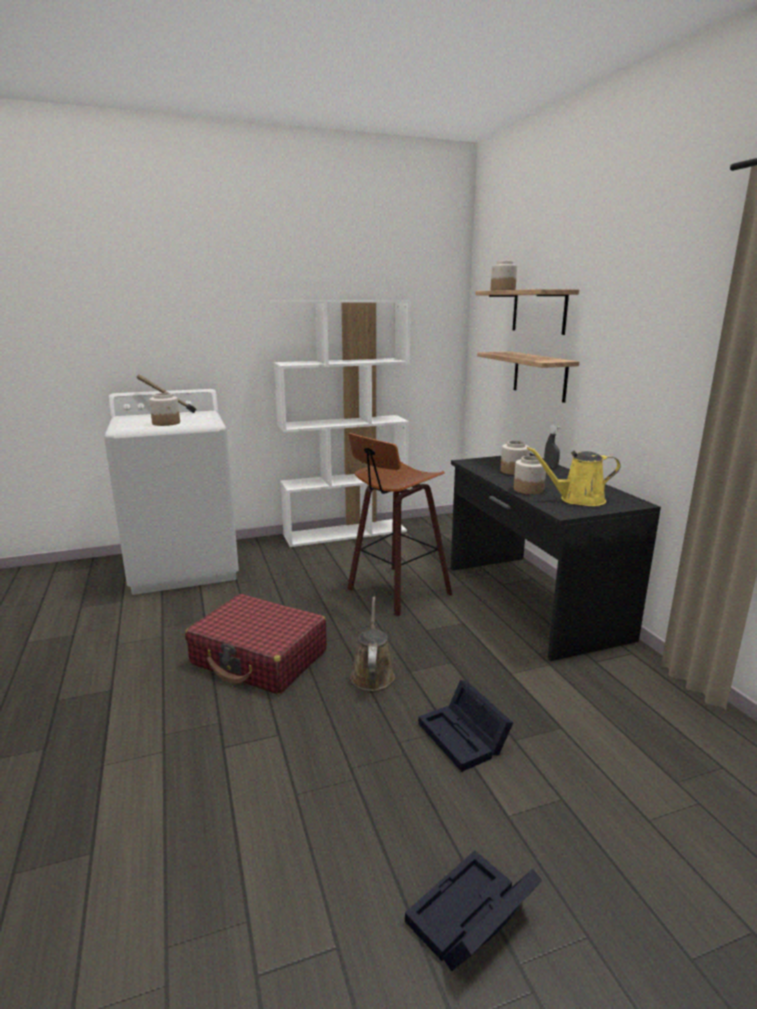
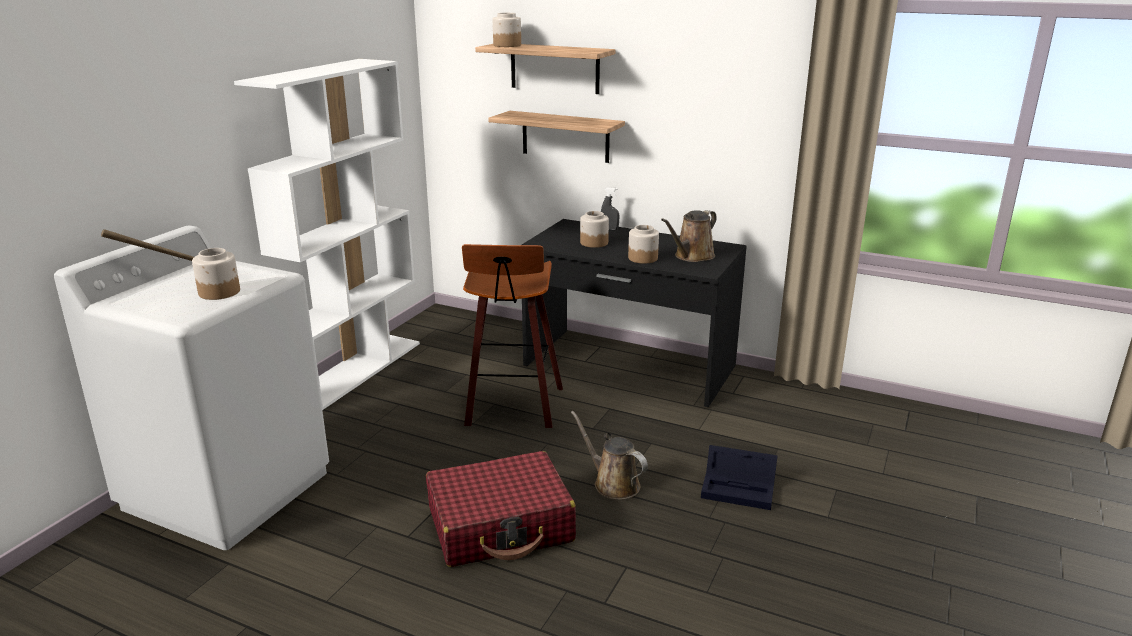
camera: 45 degrees left, 5 degrees up
black storage box [405,850,542,971] -> none
yellow watering can [527,447,621,506] -> brown watering can [661,210,717,262]

